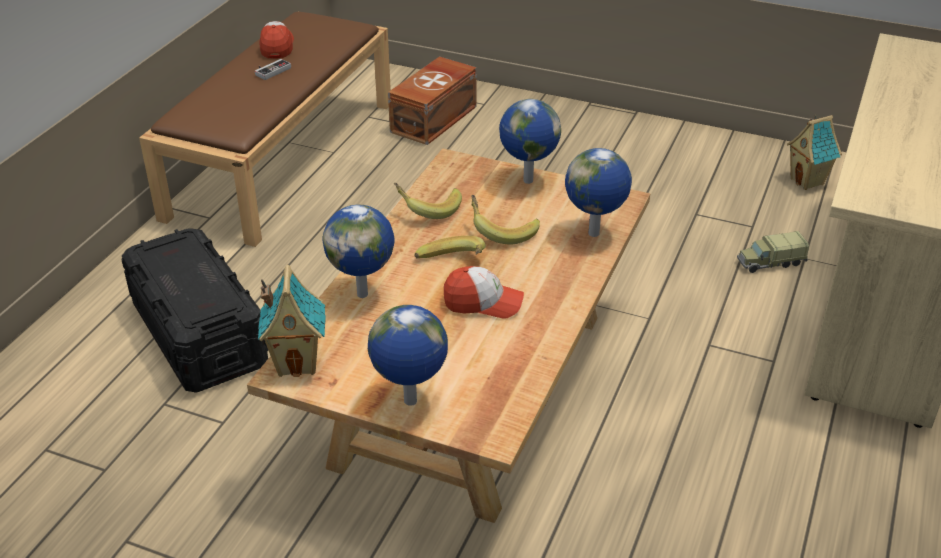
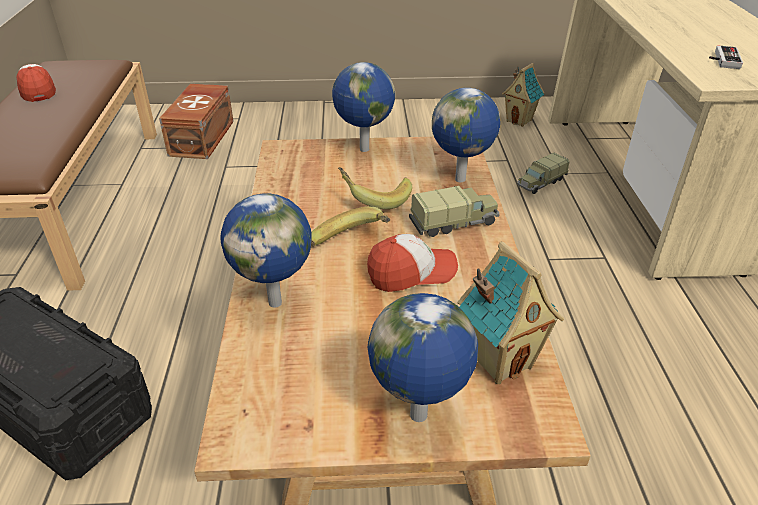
camera: 25 degrees left, 0 degrees up
game controller [255,59,291,80] -> game controller moved to [709,45,743,69]
toy house [258,265,326,377] -> toy house moved to [457,241,564,384]
banana [394,183,462,219] -> none
none -> toy truck [409,186,499,237]

